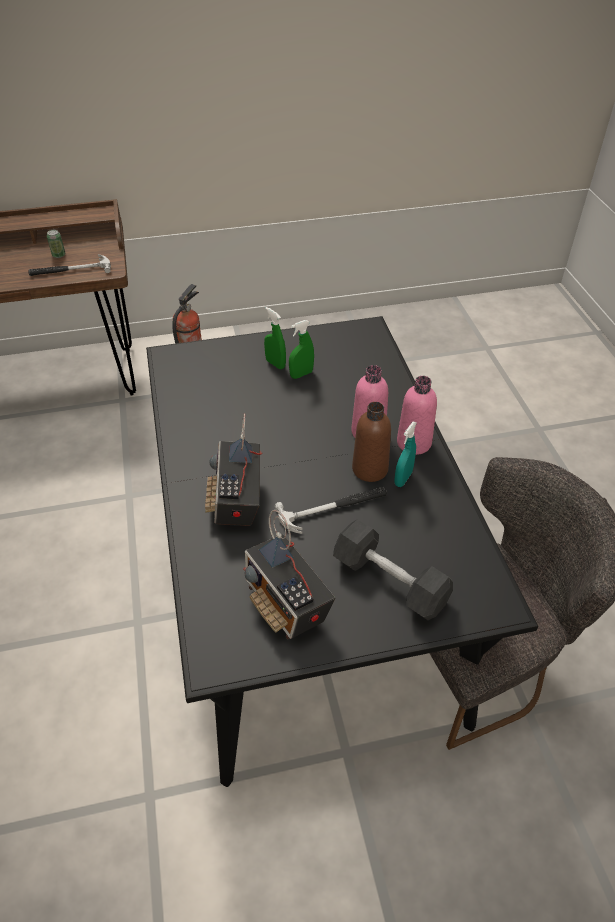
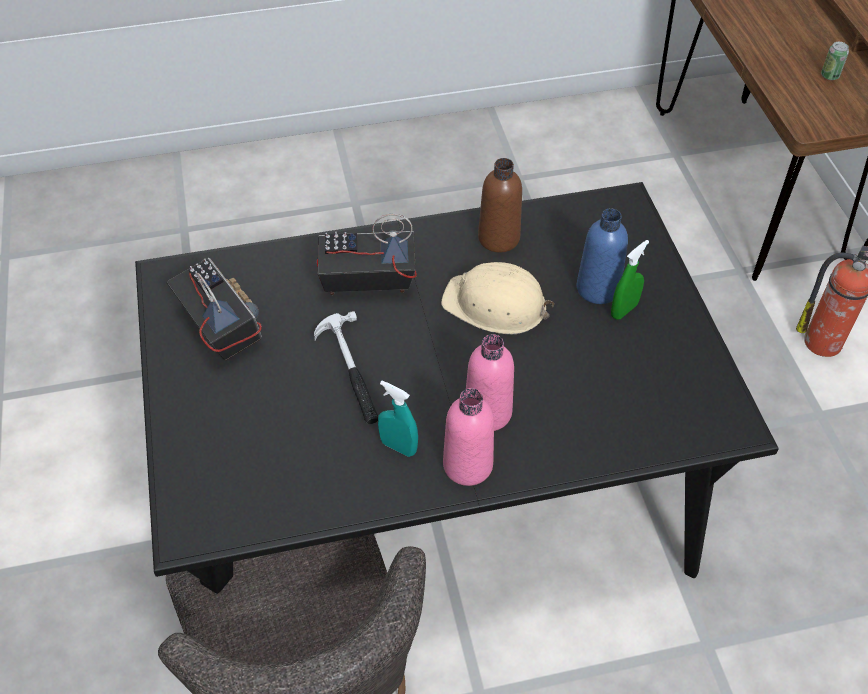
camera: 90 degrees right, 5 degrees up
hammer [28,254,111,276] -> none
radio [243,510,335,639] -> radio turned 90 degrees clockwise [166,258,262,361]
green spray bottle [289,320,314,379] -> none
black dumbbell [333,519,453,620] -> none
brown bottle [352,402,391,482] -> brown bottle moved to [478,158,522,253]
none -> beige hard hat [441,262,554,334]
none -> blue bottle [577,208,628,304]

